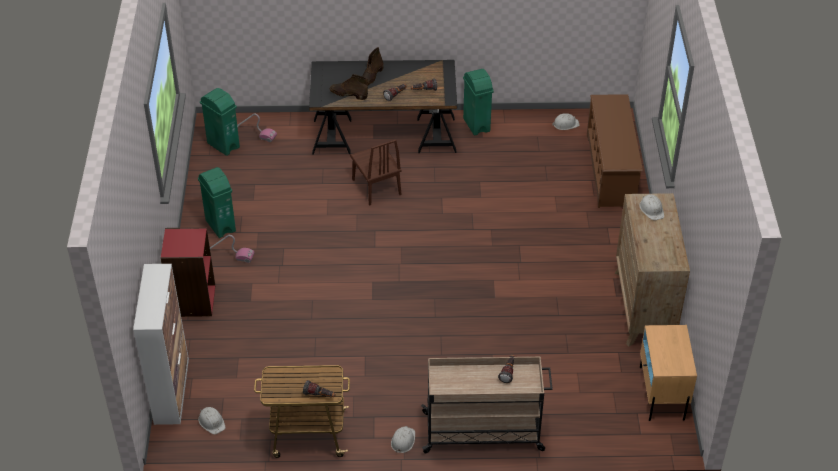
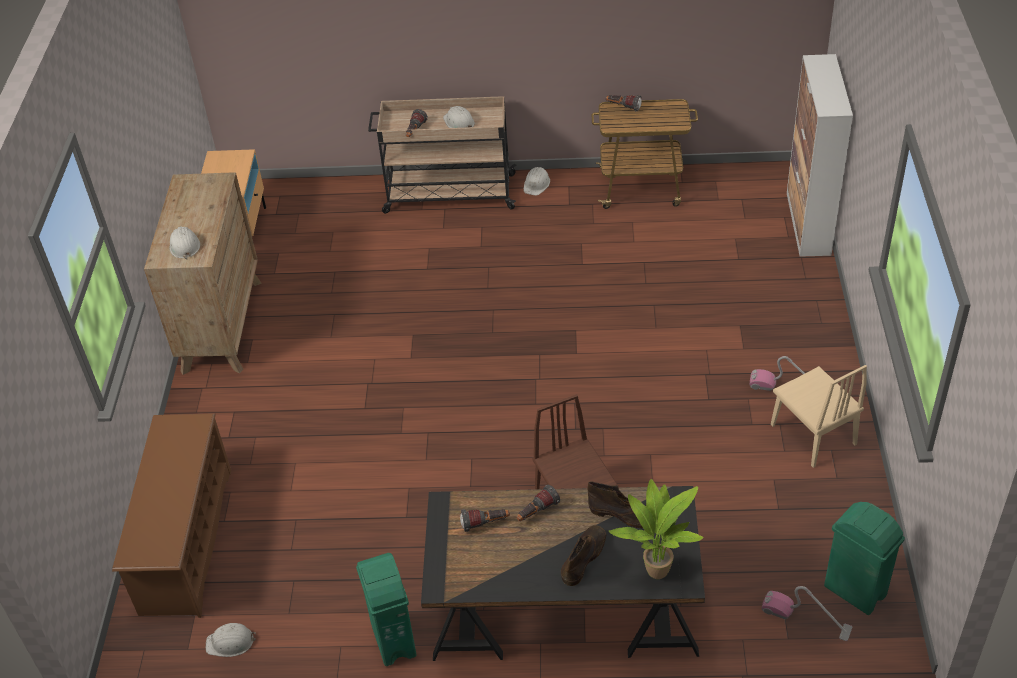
camera: 175 degrees left, 0 degrees up
red bookcase [160,227,215,317] -> none
green trash can [198,167,236,238] -> beige chair [771,365,867,468]
white hard hat [198,407,226,434] -> white hard hat moved to [443,106,475,128]
none -> potted plant [609,479,704,579]

